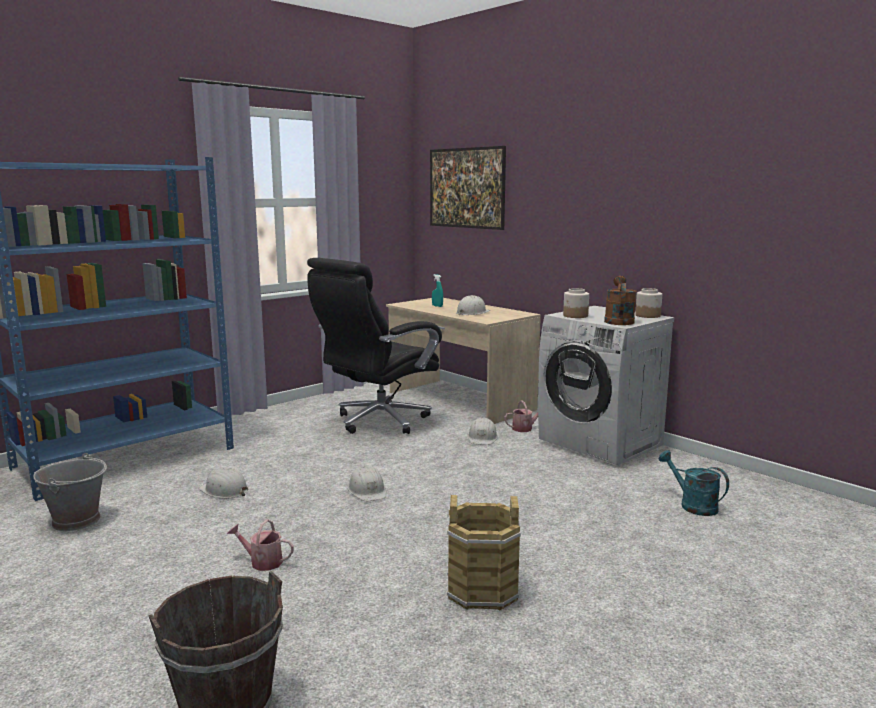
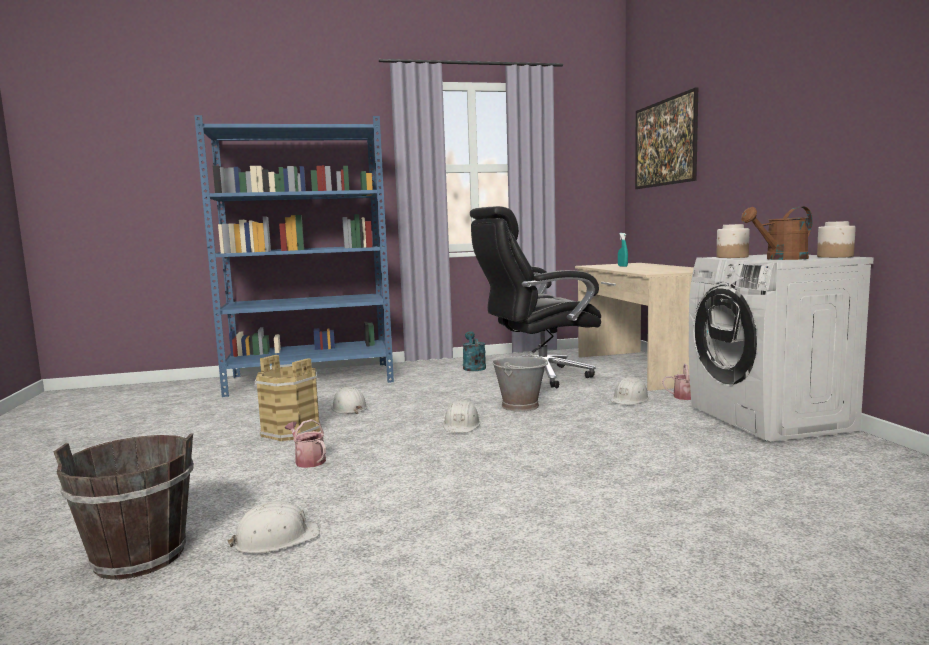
camera: 30 degrees right, 5 degrees down
grey bucket [33,453,107,531] -> grey bucket moved to [492,351,548,412]
brown bucket [447,495,521,610] -> brown bucket moved to [255,355,321,441]
white hard hat [456,295,490,316] -> white hard hat moved to [228,501,320,554]
brown watering can [604,276,637,325] -> brown watering can turned 150 degrees counterclockwise [741,207,813,260]
turquoise watering can [659,450,729,516] -> turquoise watering can moved to [463,331,486,371]

